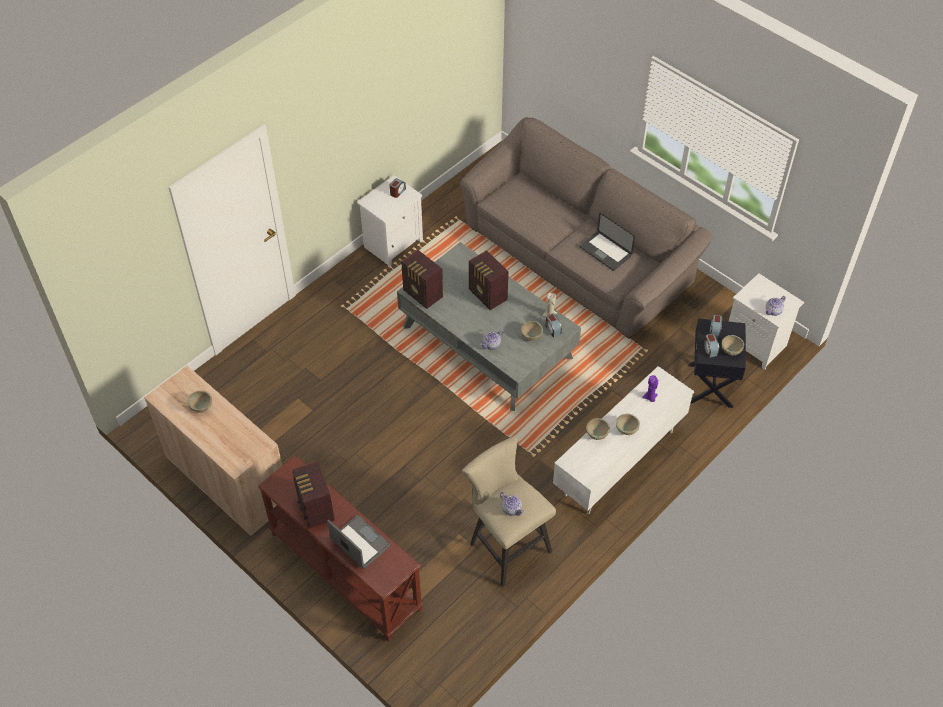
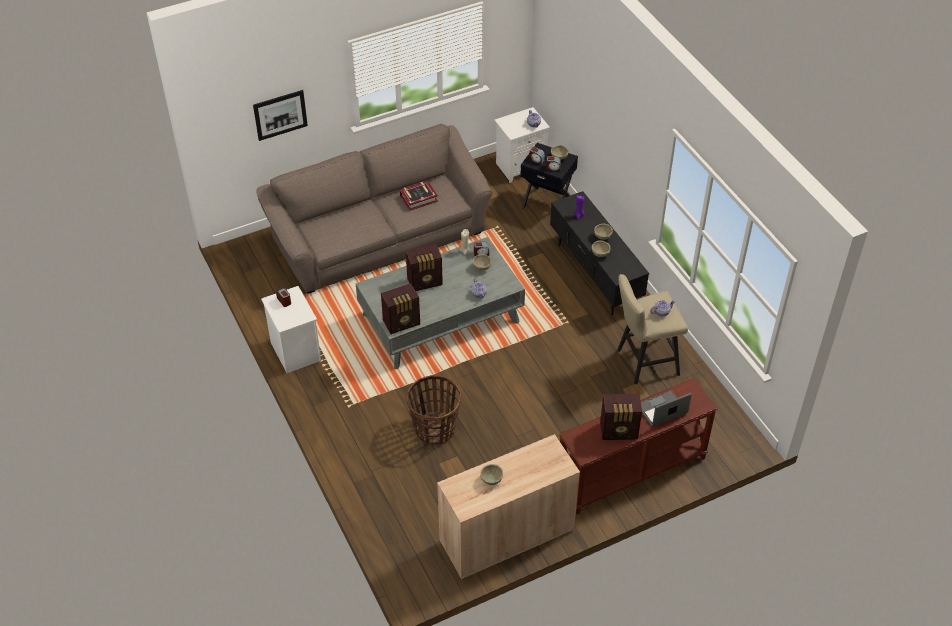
camera: 70 degrees left, 5 degrees down
white tv stand [553,366,694,514] -> black tv stand [550,191,649,315]
laptop [580,212,635,271] -> book [400,181,438,211]
none -> picture [253,90,308,141]
none -> basket [406,375,461,445]

